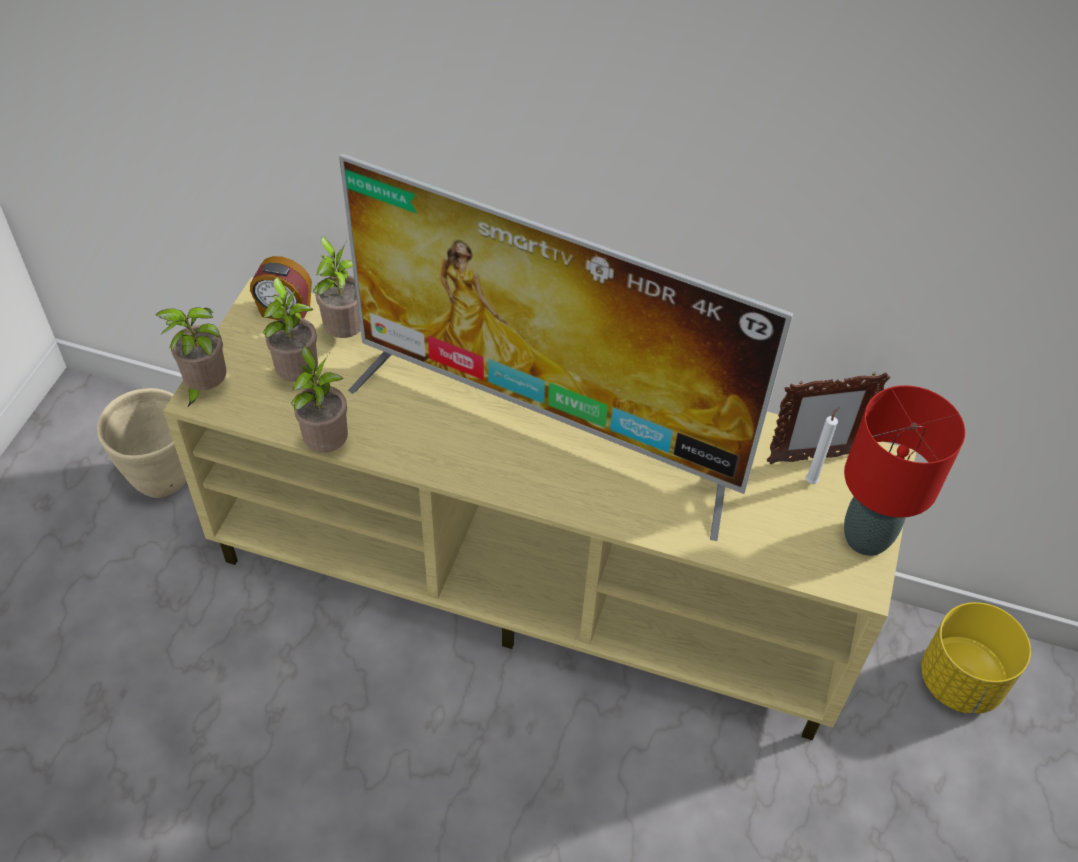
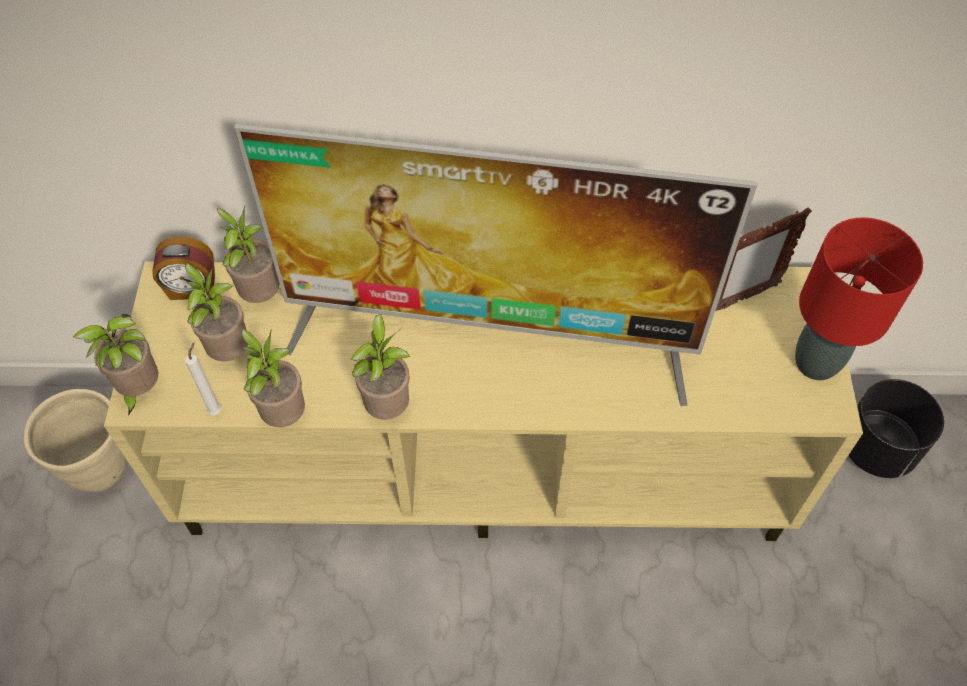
camera: 15 degrees left, 5 degrees up
white candle [805,405,841,484] -> white candle moved to [185,343,221,415]
yellow planter [921,602,1031,714] -> black planter [848,379,944,478]
none -> potted plant [351,314,410,420]

